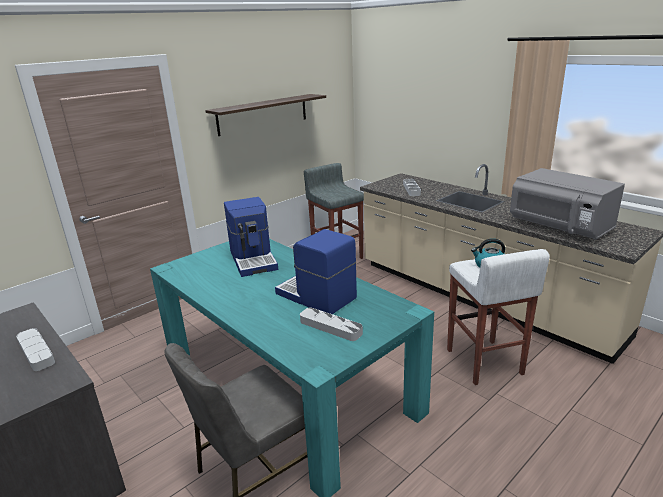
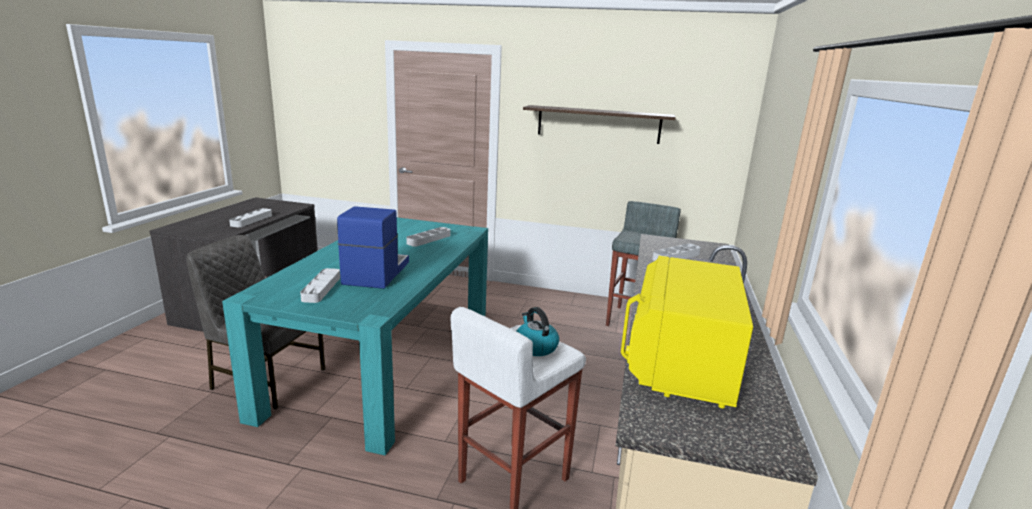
camera: 55 degrees right, 5 degrees down
coffee machine [224,197,278,277] -> grey tray [406,227,450,247]
grey microwave [510,168,625,240] -> yellow microwave [621,256,753,408]

